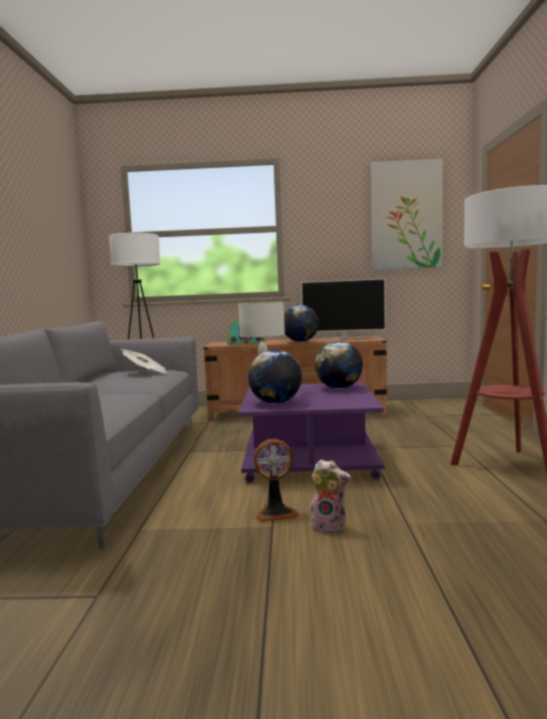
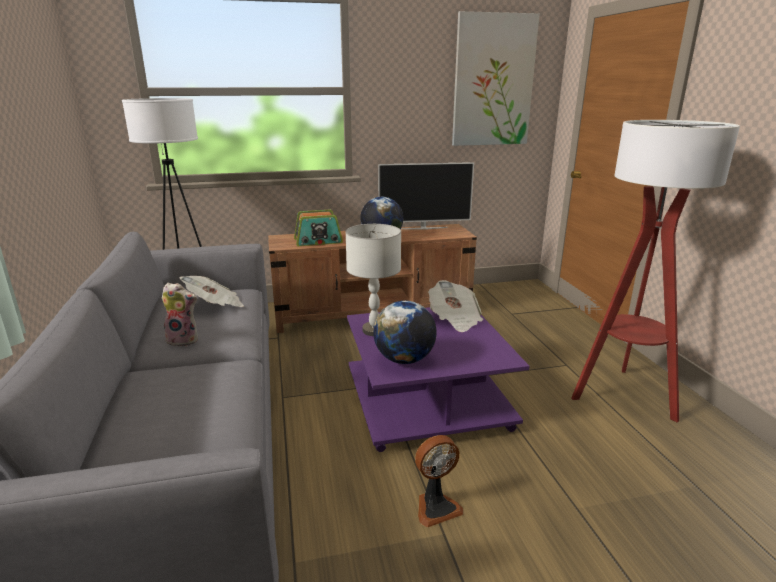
camera: 15 degrees left, 15 degrees up
plush toy [310,459,351,534] -> plush toy moved to [162,283,198,347]
globe [315,341,363,389] -> newspaper [428,280,483,332]

